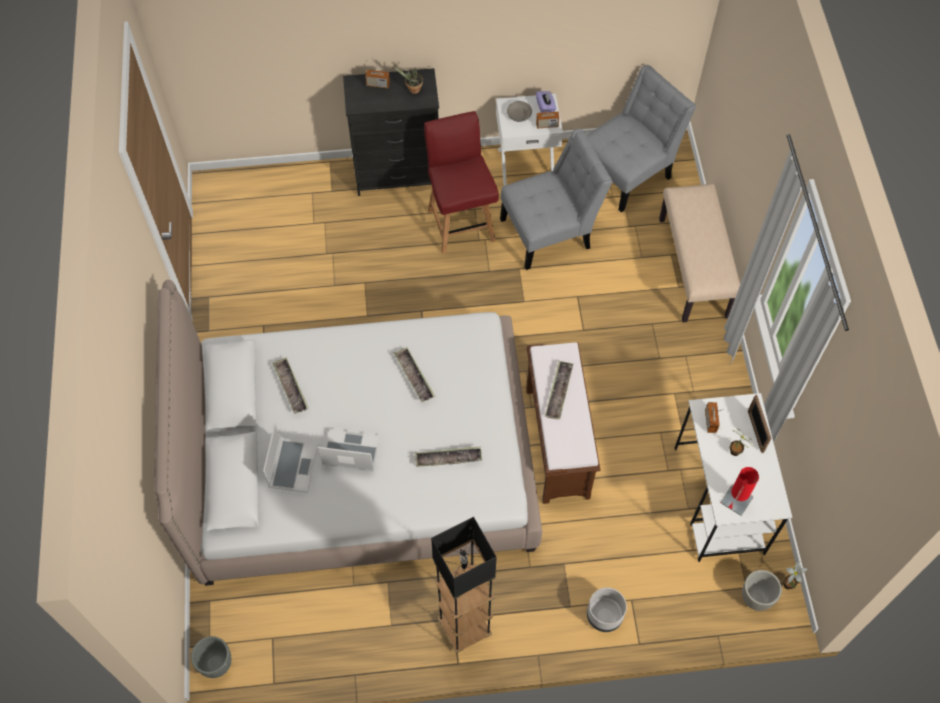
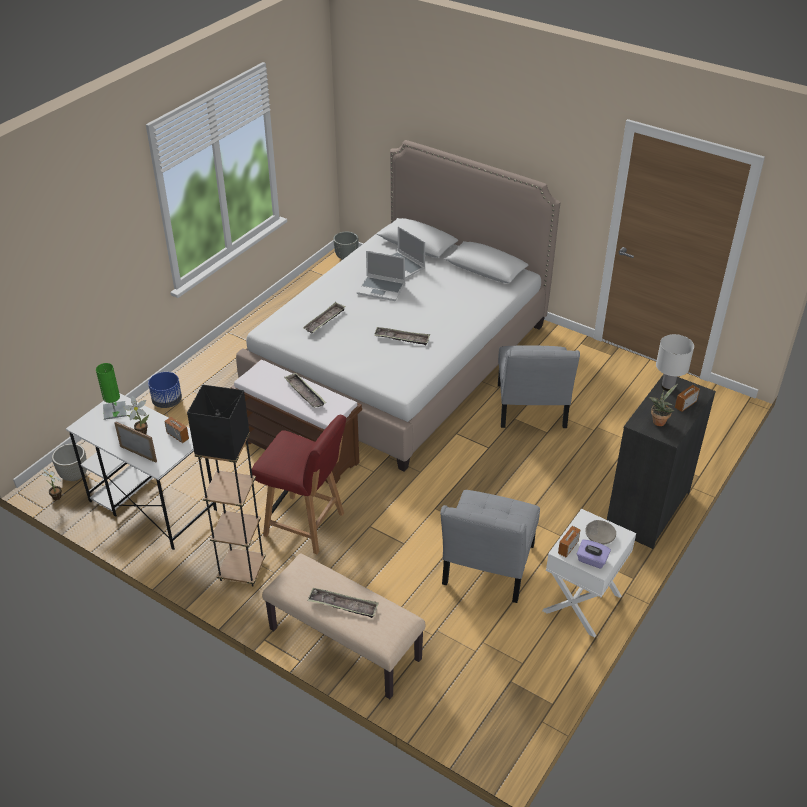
camera: 130 degrees right, 20 degrees down
tray [272,357,309,414] -> tray moved to [307,588,379,618]
laptop [318,429,381,471] -> laptop turned 60 degrees clockwise [357,251,405,301]
red chair [424,111,499,254] -> red chair moved to [252,415,346,554]
black floor lamp [431,517,497,653] -> black floor lamp moved to [187,385,266,586]
grey chair [586,65,696,213] -> grey chair moved to [498,345,580,428]
grey planter [587,588,627,632] -> blue planter [148,372,182,408]
red table lamp [720,467,759,516] -> green table lamp [96,363,126,420]
none -> white table lamp [656,334,694,391]

